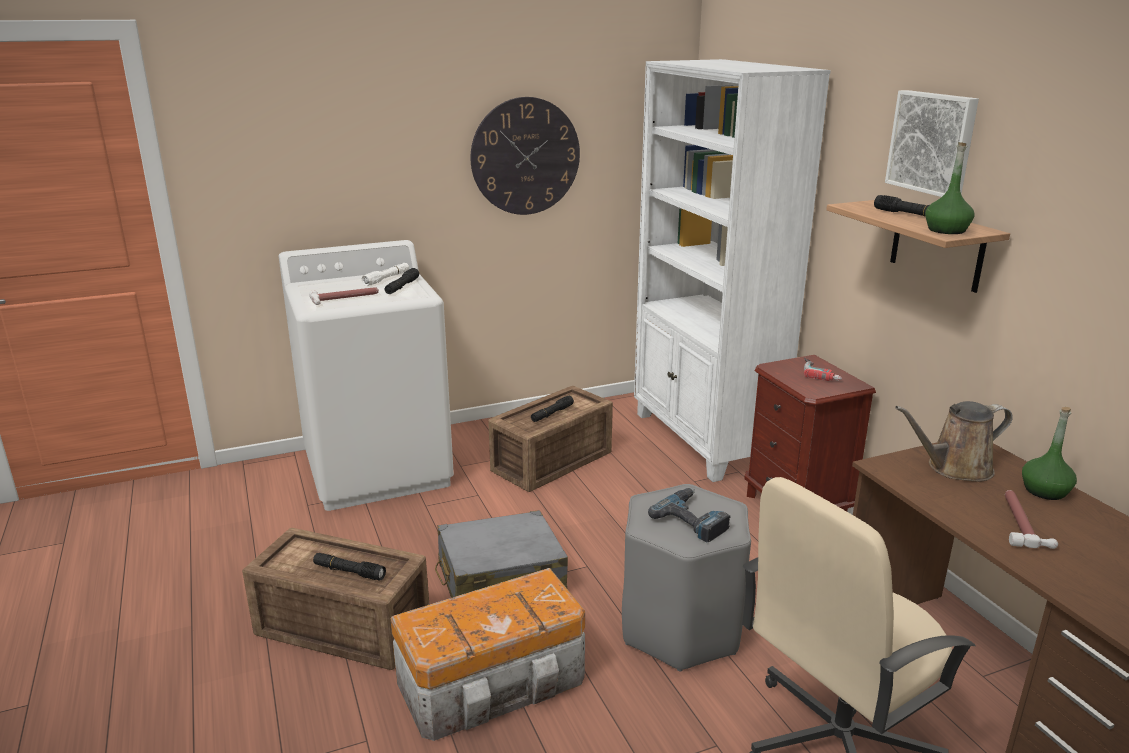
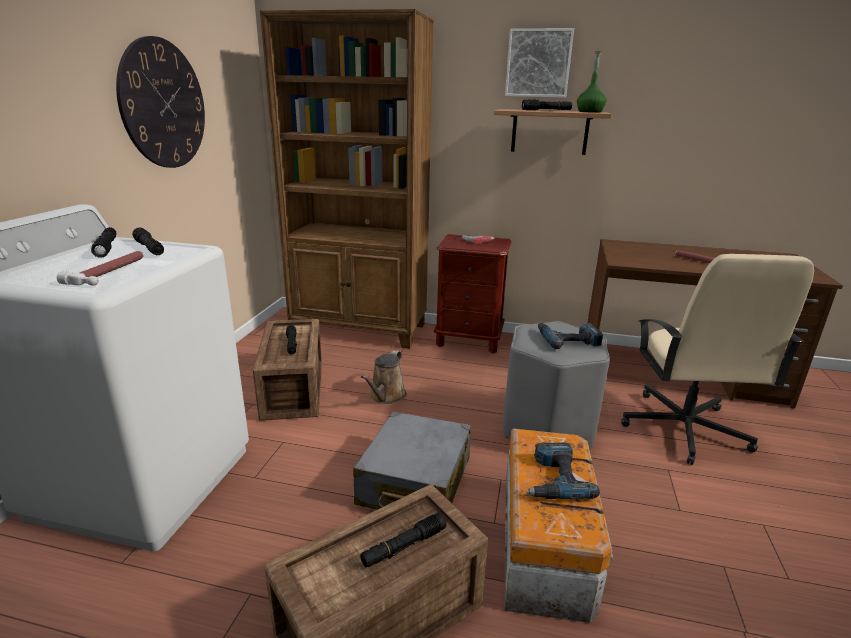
camera: 55 degrees left, 0 degrees up
white flashlight [362,263,409,286] -> black flashlight [91,227,116,258]
white bookcase [634,59,831,482] -> brown bookcase [260,9,434,349]
brown watering can [895,401,1013,482] -> brown watering can moved to [361,350,407,404]
green bottle [1022,407,1077,500] -> none
none -> power drill [526,443,600,499]

